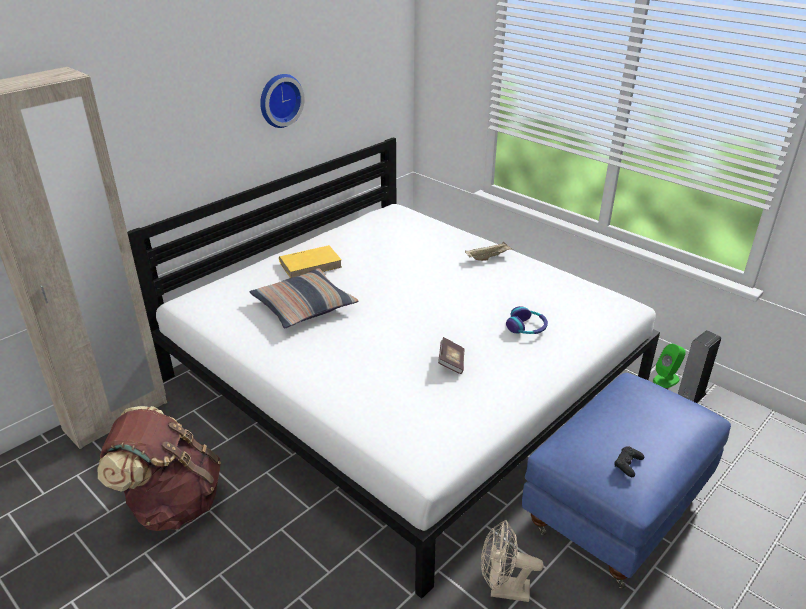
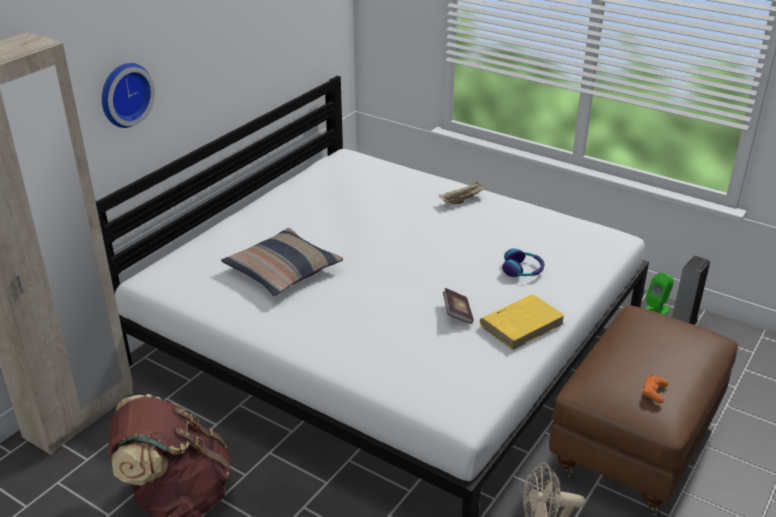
camera: 10 degrees left, 0 degrees up
wall clock [260,74,305,128] -> wall clock moved to [102,63,155,128]
yellow book [279,245,342,278] -> yellow book moved to [480,294,565,350]
blue ottoman [522,373,731,589] -> brown ottoman [549,305,738,516]
black game controller [614,446,644,477] -> orange game controller [642,375,668,403]

